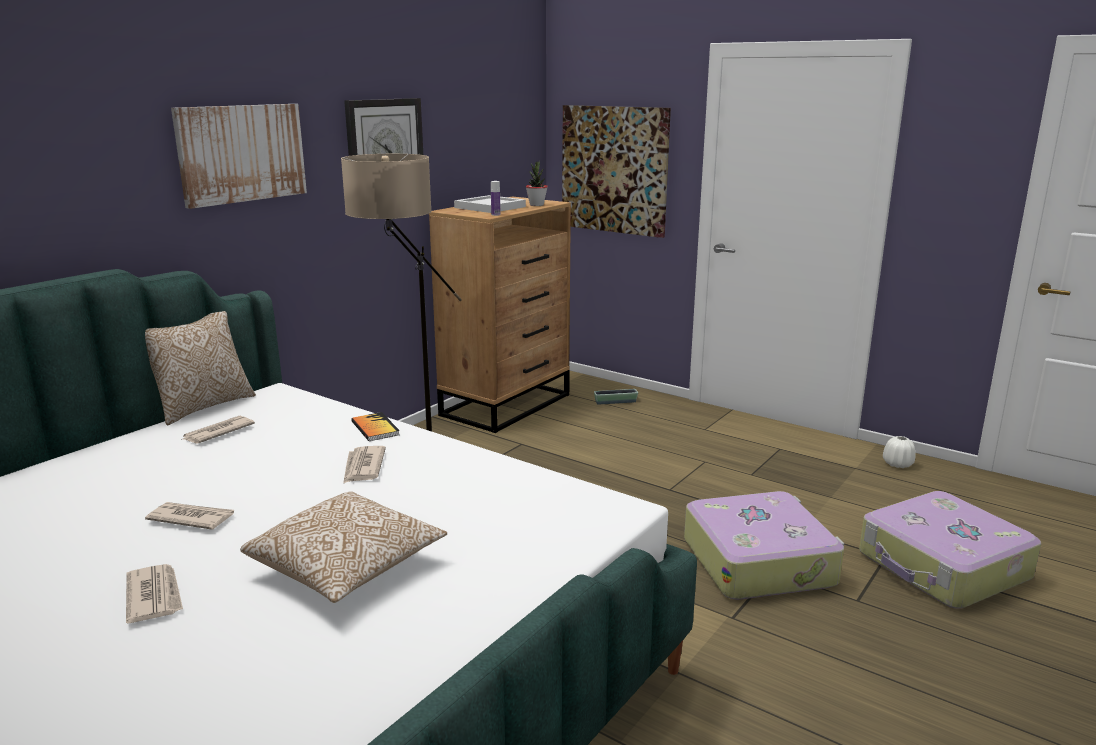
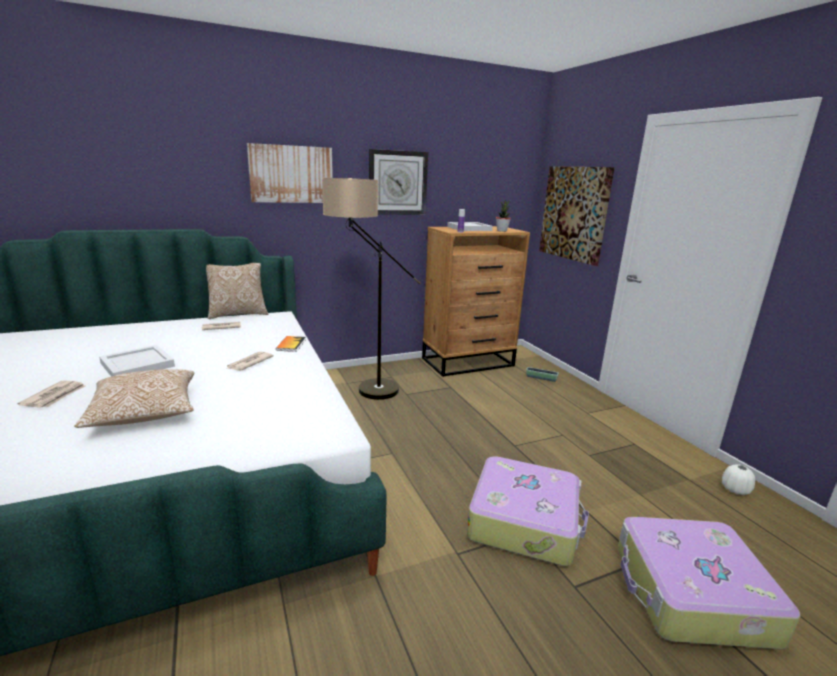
camera: 30 degrees right, 0 degrees up
newspaper [145,502,234,530] -> white tray [99,345,175,376]

